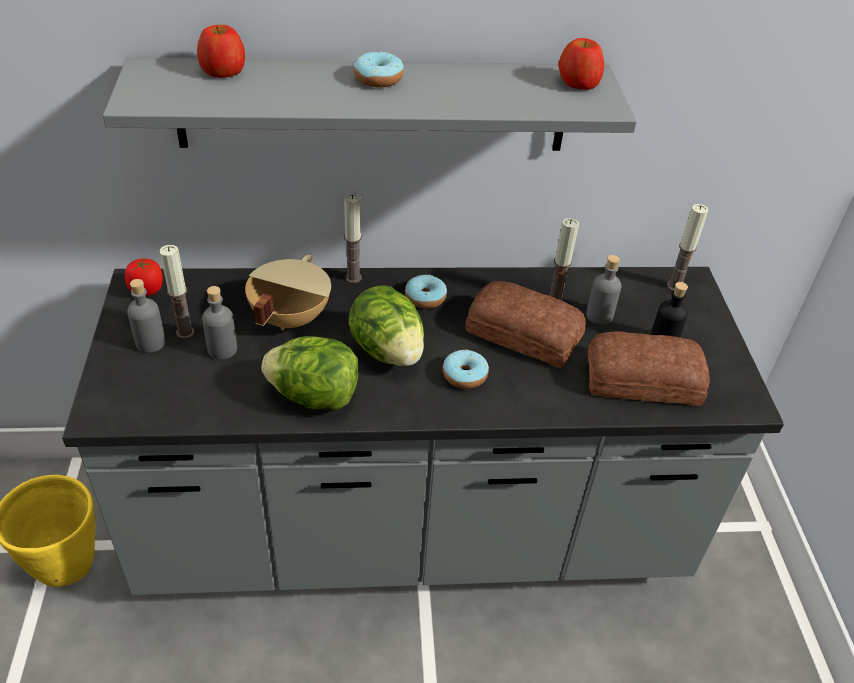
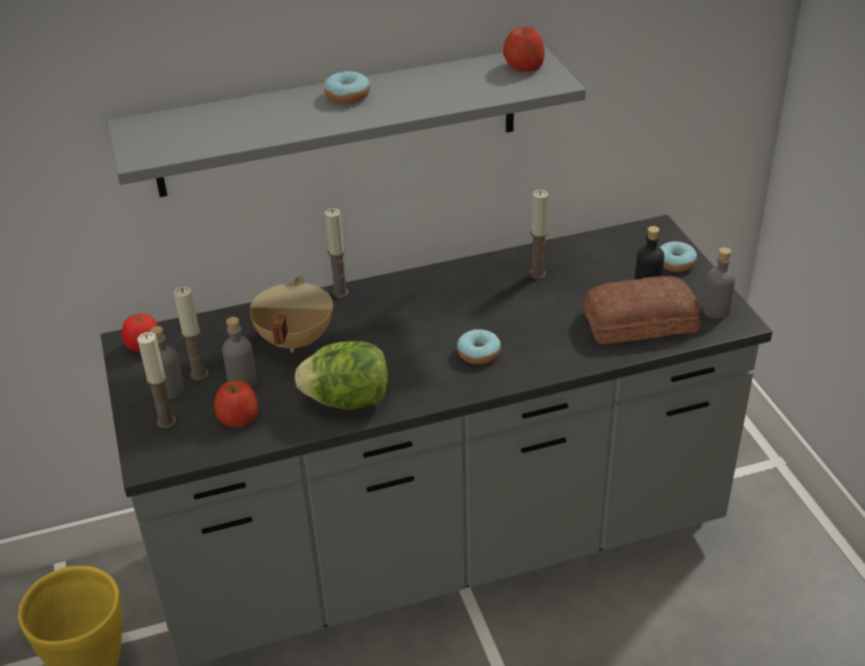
camera: 10 degrees left, 5 degrees down
apple [197,25,245,78] -> apple moved to [214,380,258,428]
lettuce [349,285,424,366] -> none
donut [405,275,447,309] -> donut moved to [660,241,697,272]
bread [466,281,586,368] -> none
grey bottle [586,255,621,325] -> grey bottle moved to [703,247,735,319]
candle [667,204,709,291] -> candle moved to [137,332,176,428]

